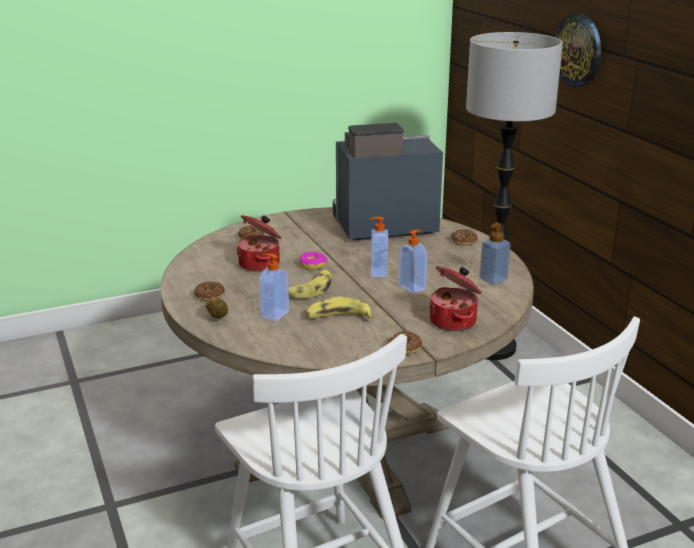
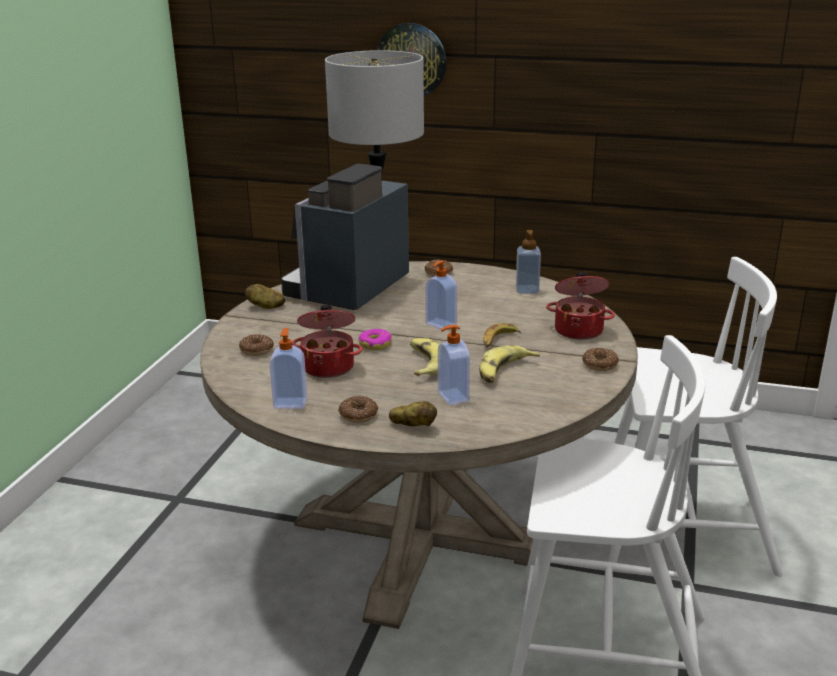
camera: 50 degrees left, 0 degrees up
soap dispenser [398,229,428,294] -> soap dispenser moved to [269,328,307,409]
none -> potato [245,284,285,309]
none -> banana [483,323,521,348]

